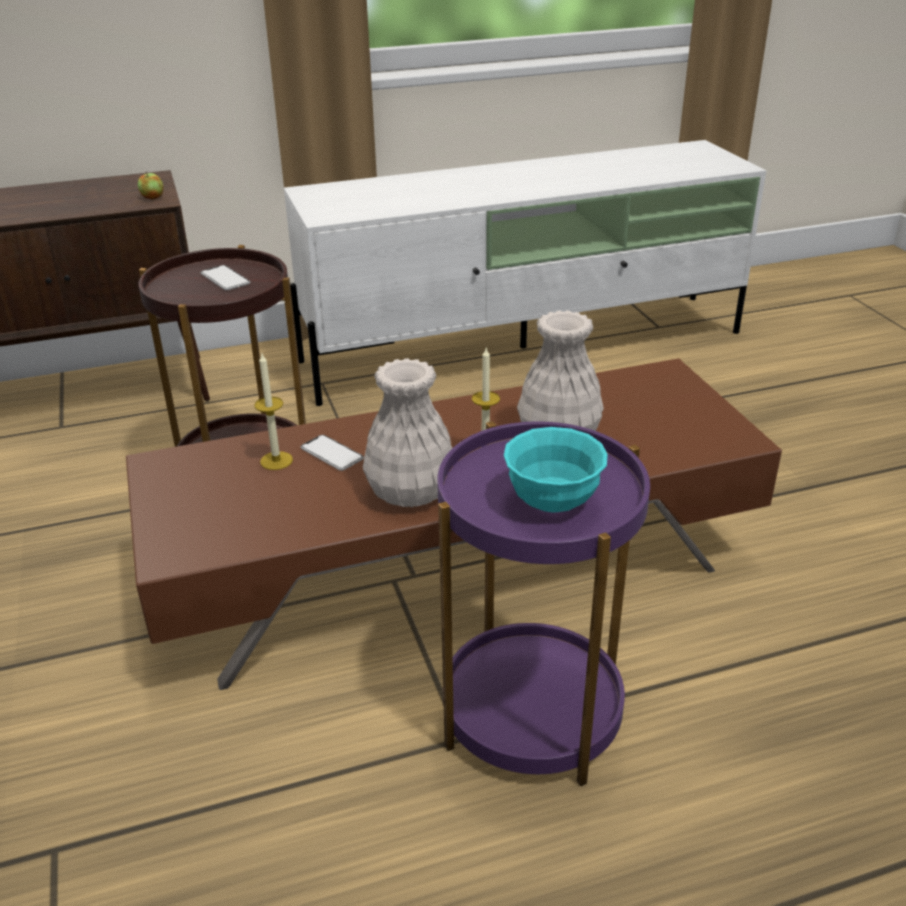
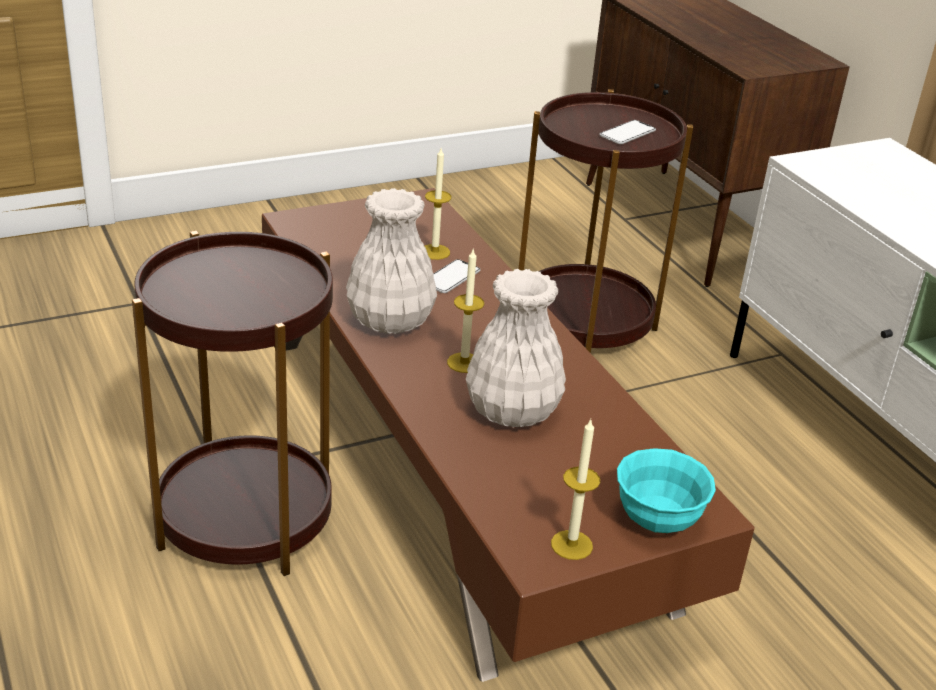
camera: 80 degrees right, 0 degrees up
apple [138,171,164,200] -> none
purple side table [437,421,650,786] -> brown side table [132,231,333,576]
turquoise bowl [504,427,608,513] -> turquoise bowl moved to [617,448,716,533]
none -> candle [551,419,600,560]

